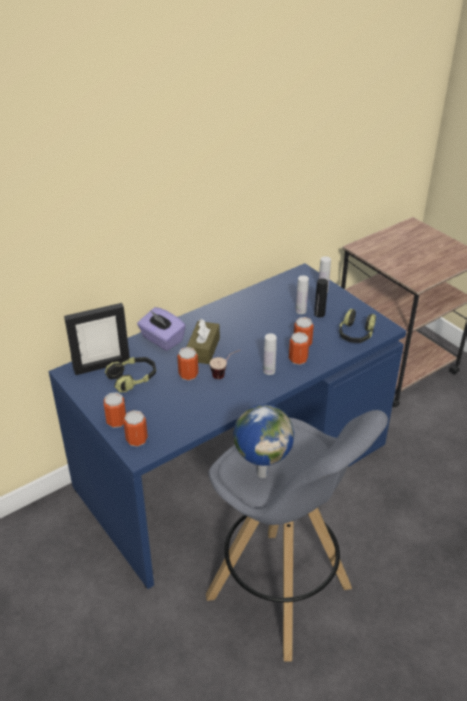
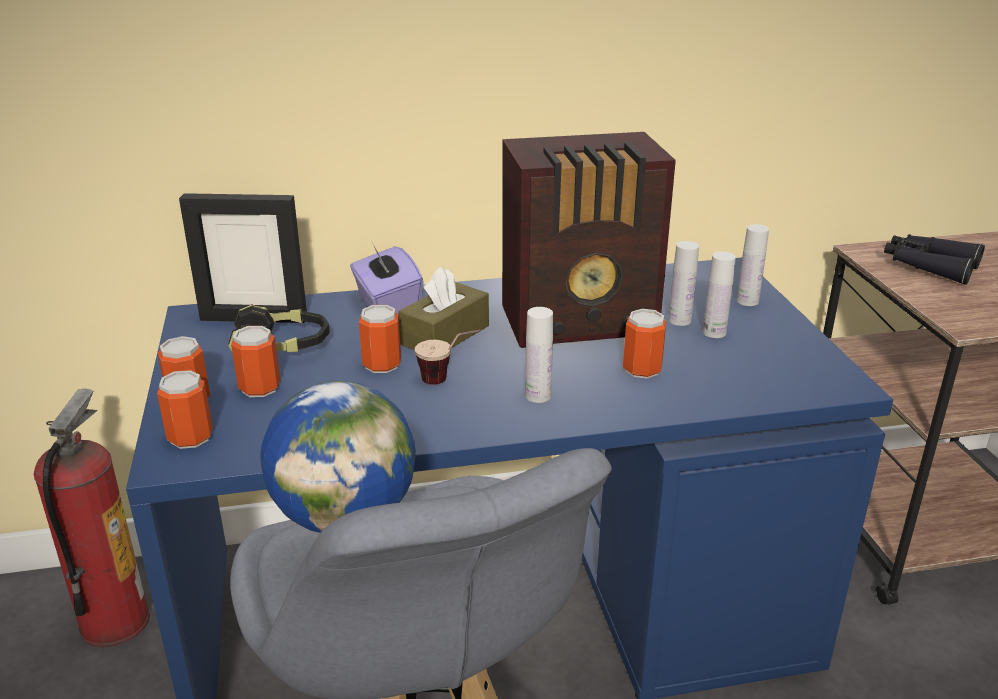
camera: 25 degrees right, 10 degrees down
can [289,332,309,365] -> can moved to [231,326,280,397]
black bottle [314,278,328,317] -> white bottle [703,251,736,338]
headphones [339,309,376,343] -> none
none -> fire extinguisher [34,389,150,648]
none -> radio [502,132,676,348]
none -> black binoculars [884,234,985,285]

